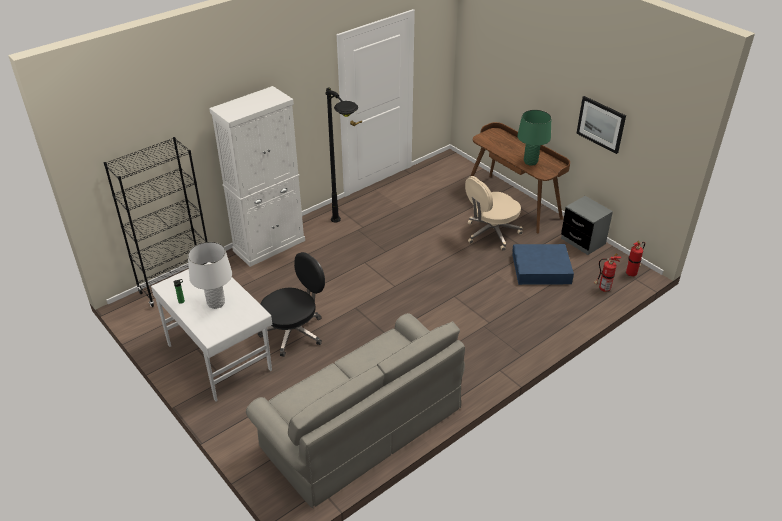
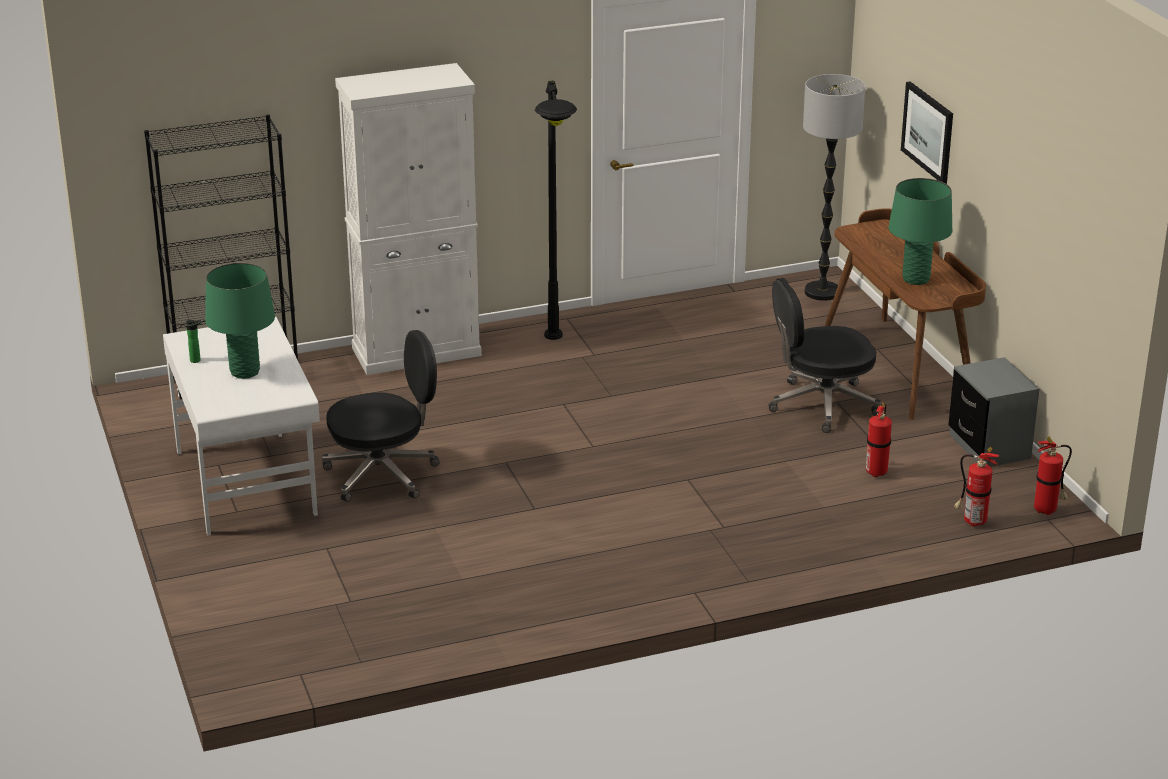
camera: 20 degrees right, 10 degrees down
white table lamp [188,242,232,309] -> green table lamp [205,263,275,379]
grey sofa [246,313,465,508] -> none
beige office chair [465,176,523,251] -> black office chair [769,278,881,433]
blue storage box [512,244,574,285] -> fire extinguisher [866,402,892,477]
picture [576,96,626,154] -> picture moved to [901,82,953,184]
none -> floor lamp [803,74,865,301]

